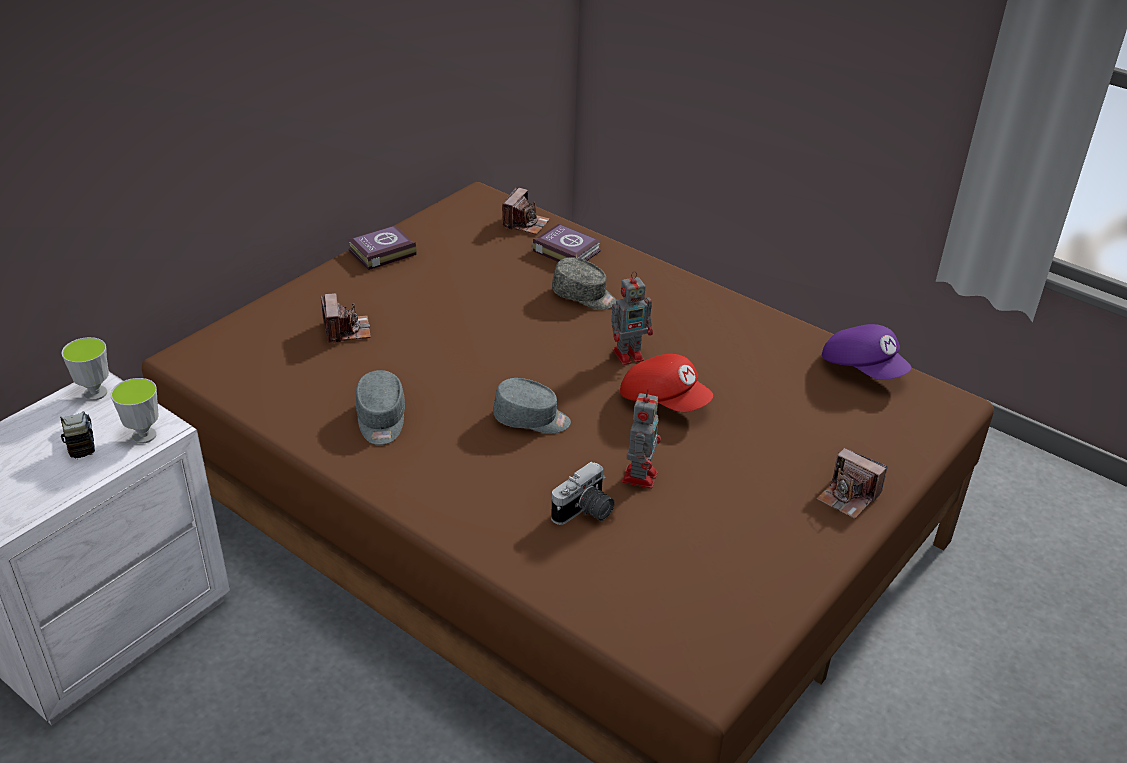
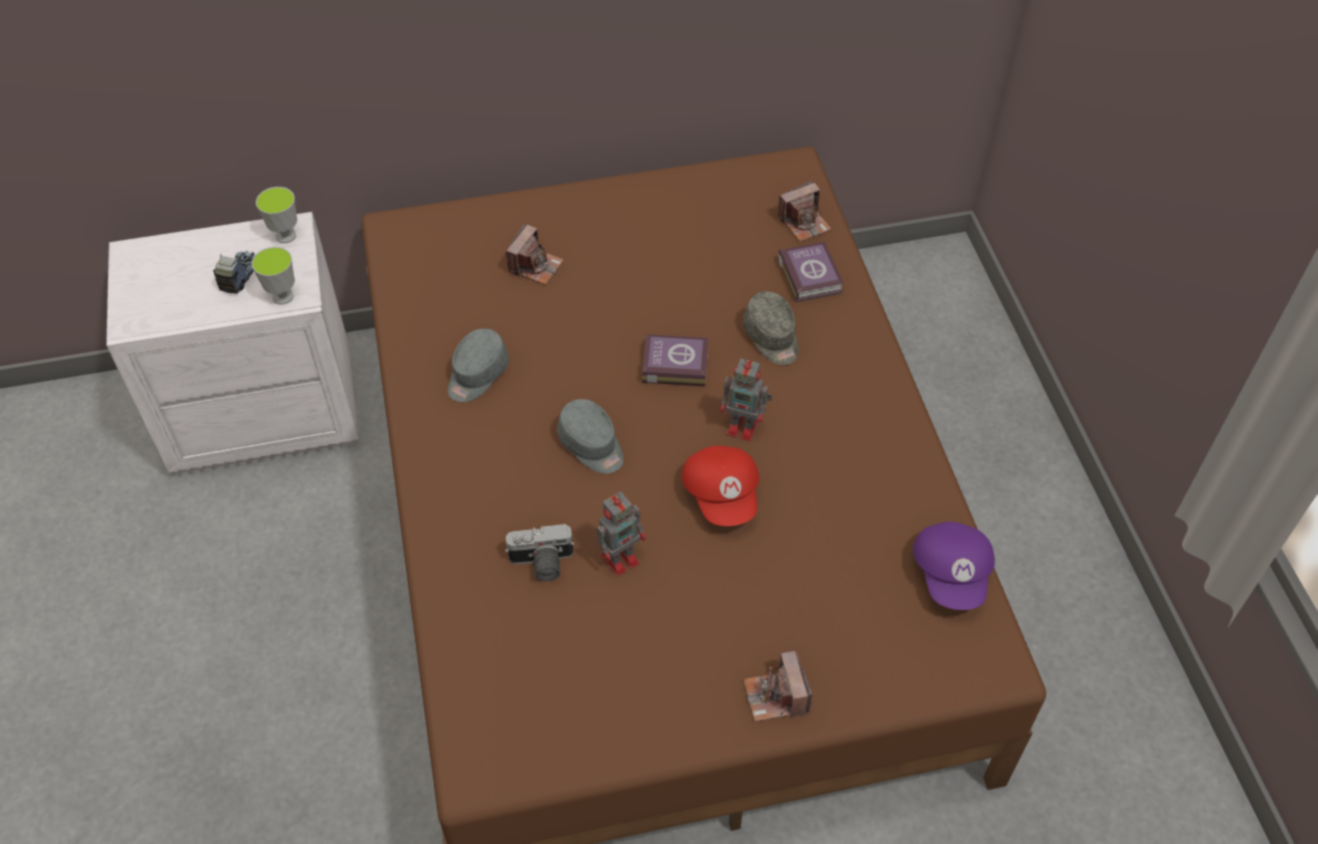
camera: 40 degrees right, 15 degrees up
book [347,225,417,270] -> book moved to [642,334,708,386]

